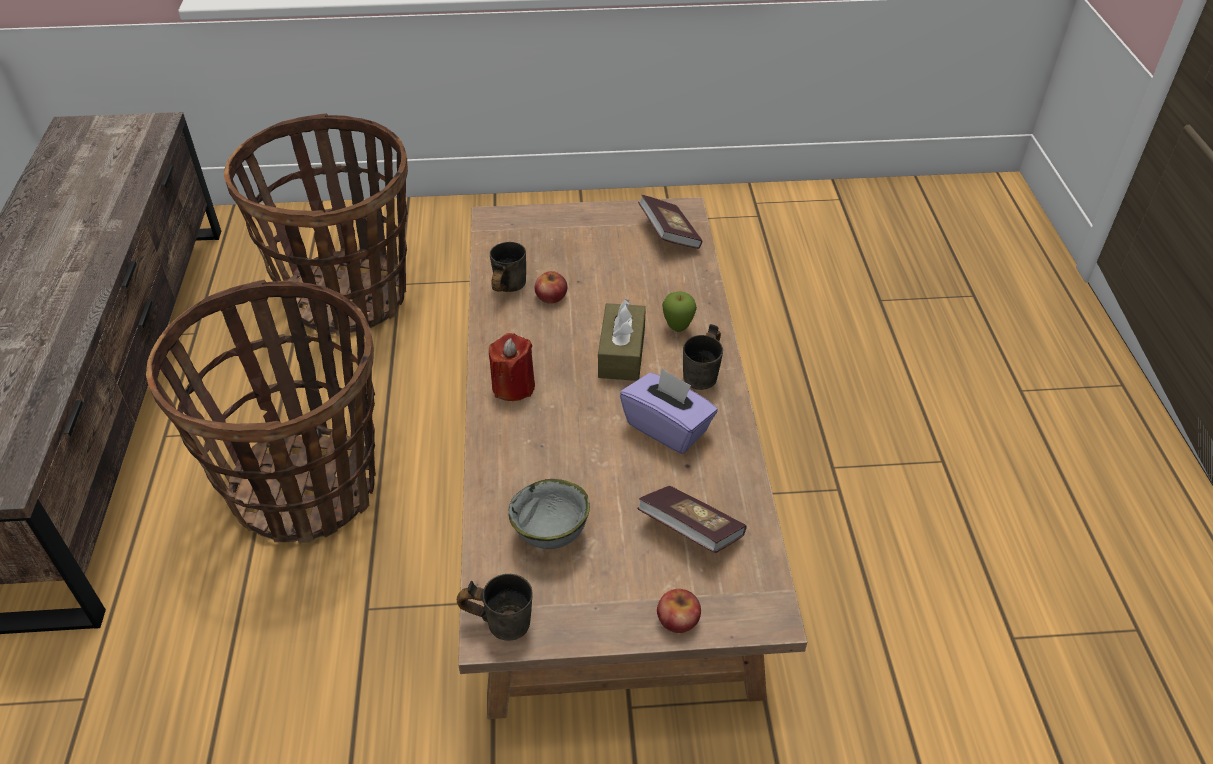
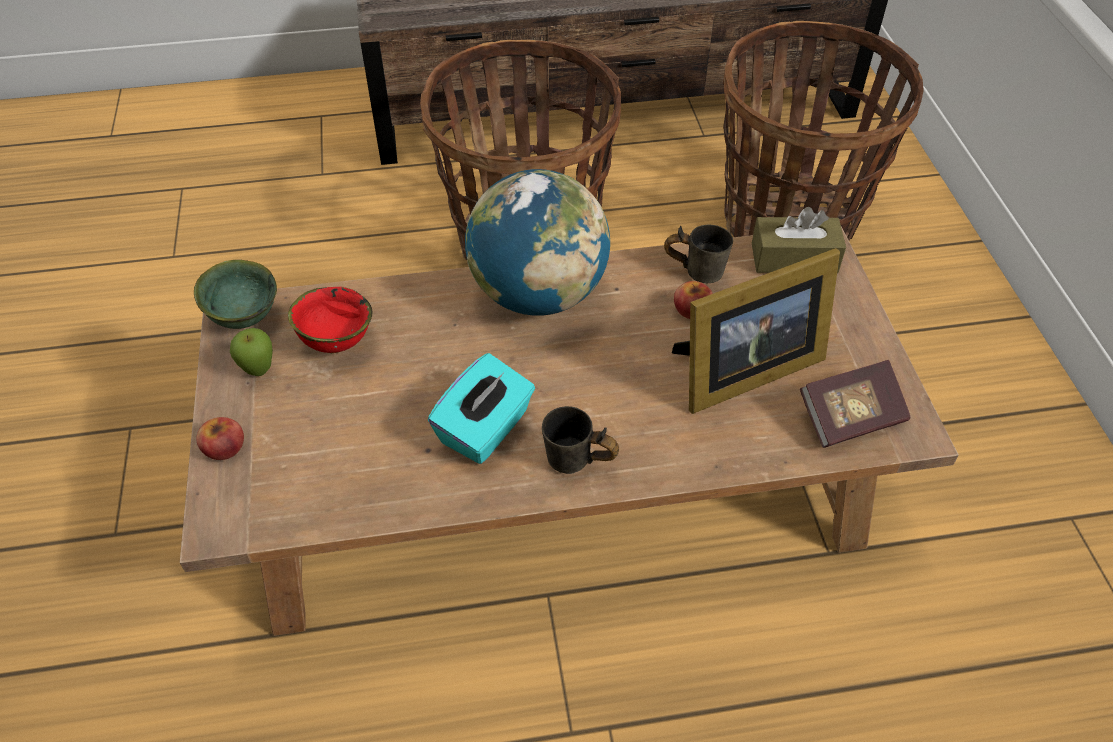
camera: 85 degrees right, 5 degrees up
grey mug [457,574,533,641] -> green bowl [194,260,277,329]
red candle [489,333,535,401] -> globe [465,169,610,316]
grey bowl [508,479,590,549] -> red bowl [288,287,372,353]
brown tissue box [598,299,646,381] -> brown tissue box moved to [752,207,846,273]
purple tissue box [620,368,718,454] -> turquoise tissue box [428,353,535,464]
book [637,486,747,553] -> none
apple [662,291,697,332] -> apple moved to [230,328,273,376]
none -> picture frame [672,248,840,414]

